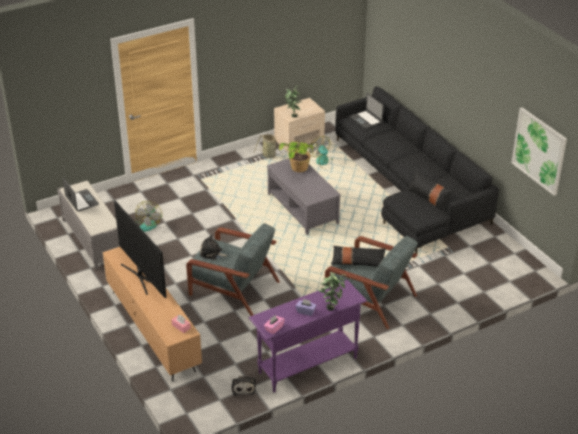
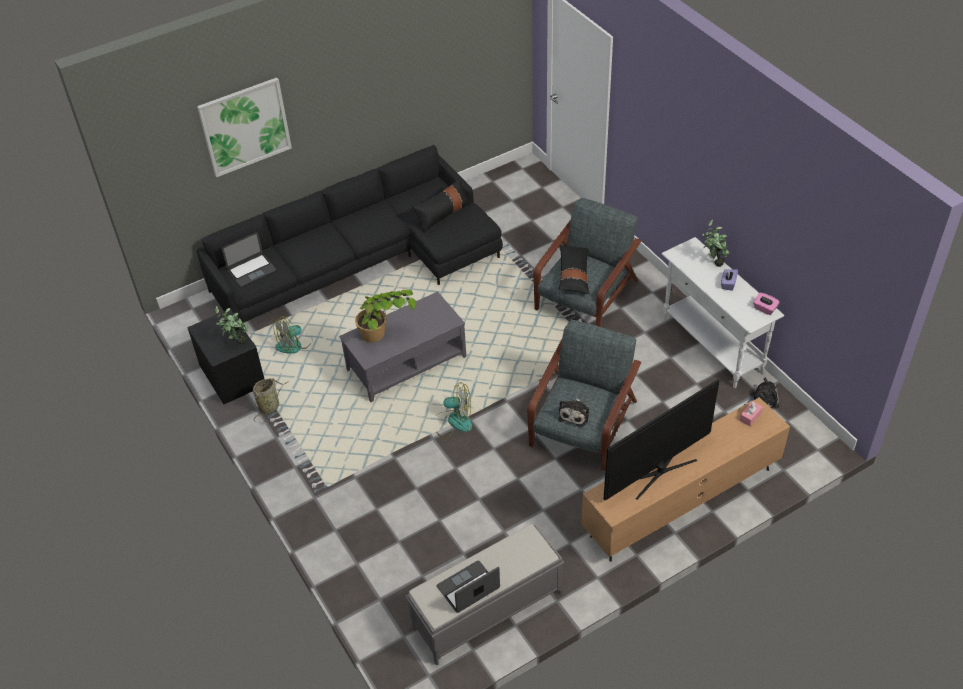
camera: 90 degrees left, 10 degrees up
fan [135,201,162,232] -> fan moved to [436,382,472,439]
purple console table [249,280,367,393] -> white console table [661,237,785,388]
beige nightstand [274,98,325,153] -> black nightstand [187,309,264,404]
picture [511,107,567,196] -> picture moved to [197,78,292,177]

